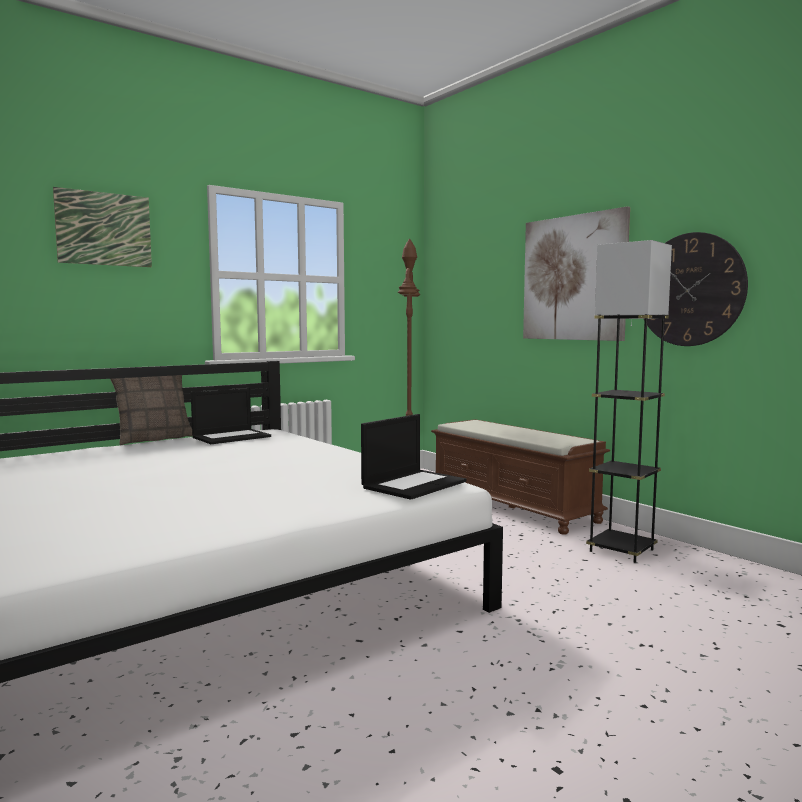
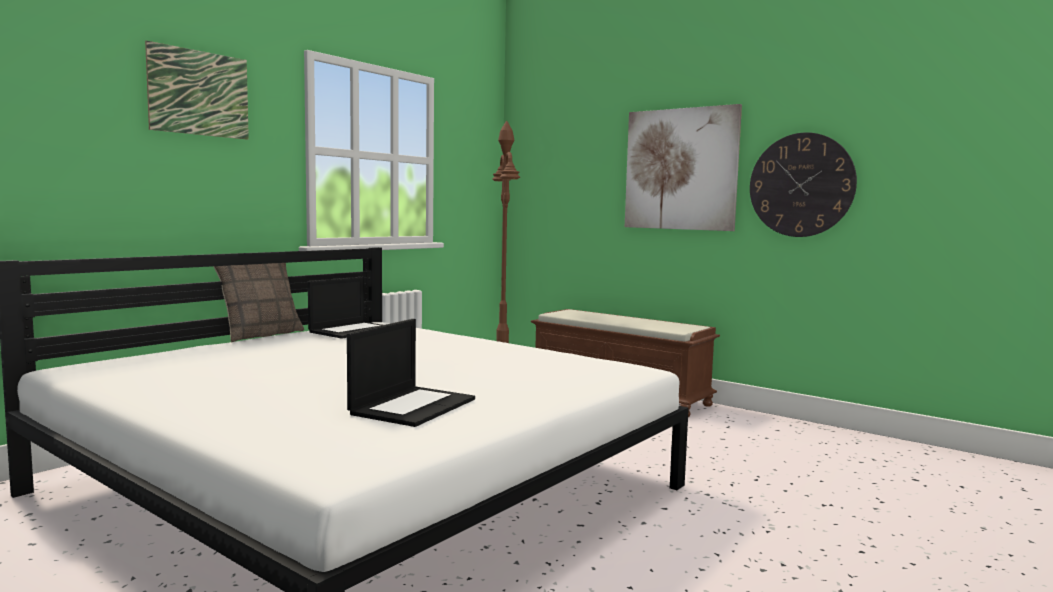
camera: 15 degrees left, 0 degrees up
laptop [361,414,466,500] -> laptop moved to [347,319,475,427]
grey floor lamp [586,240,672,563] -> none

